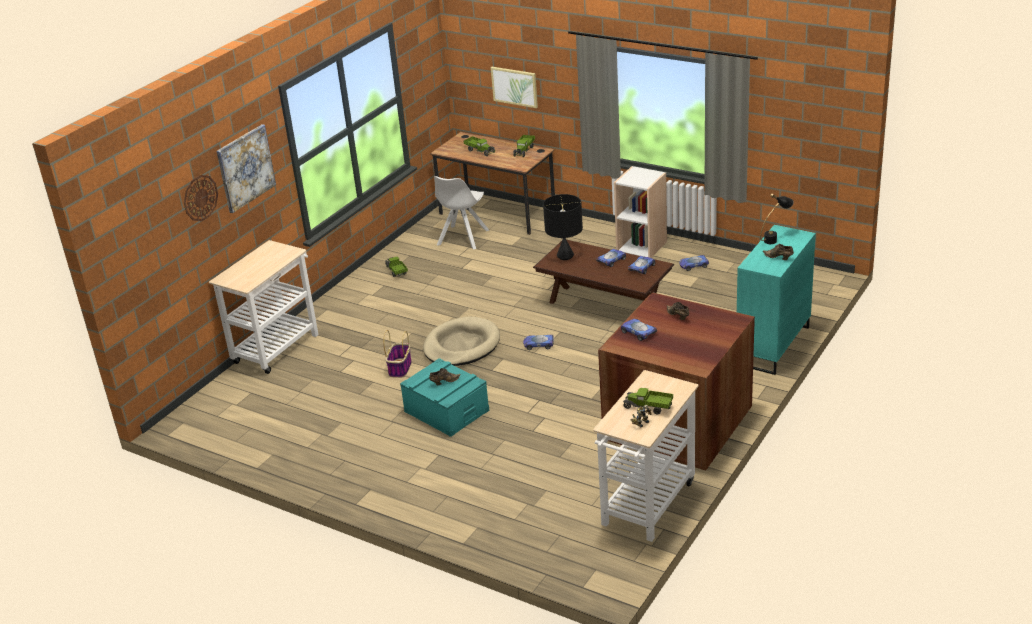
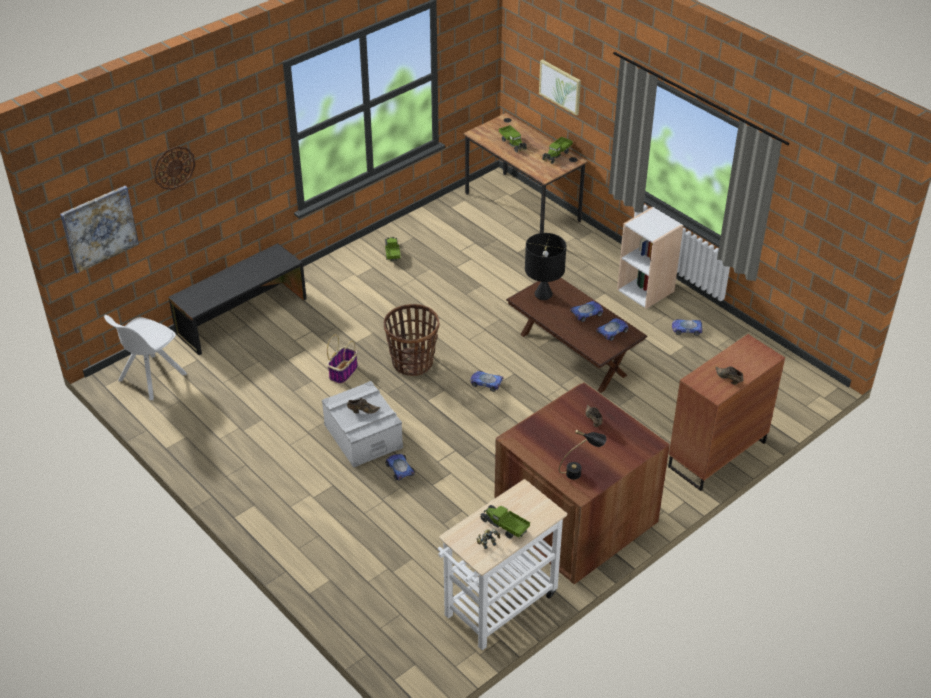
camera: 15 degrees right, 10 degrees up
white cart [209,240,319,374] -> black bench [168,243,307,355]
picture [217,124,276,213] -> picture moved to [60,186,139,273]
turquoise storage box [400,358,489,437] -> grey storage box [322,381,403,468]
beige dog bed [423,317,500,366] -> basket [384,304,440,376]
white chair [434,176,489,250] -> white chair moved to [104,315,187,400]
toy car [621,319,657,341] -> toy car moved to [385,454,415,480]
turquoise dresser [737,225,816,375] -> brown dresser [668,334,785,491]
black table lamp [760,194,794,244] -> black table lamp moved to [559,430,607,480]

